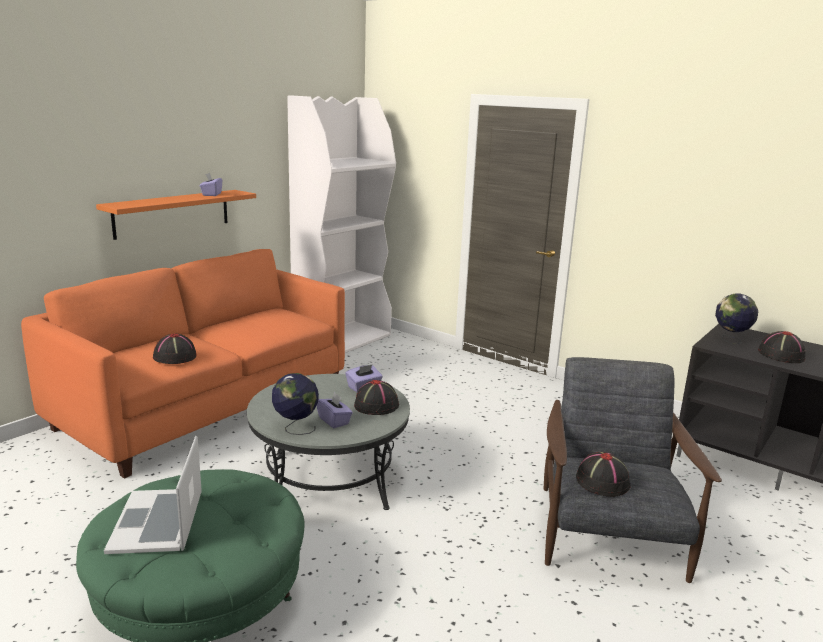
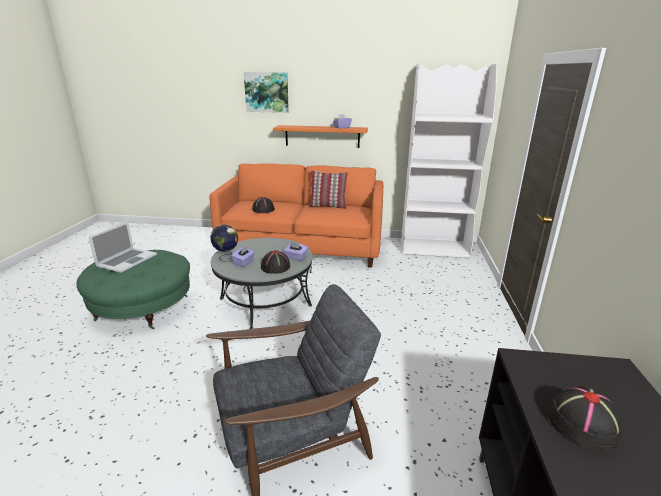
camera: 60 degrees right, 5 degrees up
laptop [104,436,202,554] -> laptop turned 150 degrees clockwise [89,222,157,273]
black hat [576,452,631,497] -> none
globe [715,294,758,344] -> none
none -> picture [244,72,289,113]
none -> pillow [309,170,348,209]

